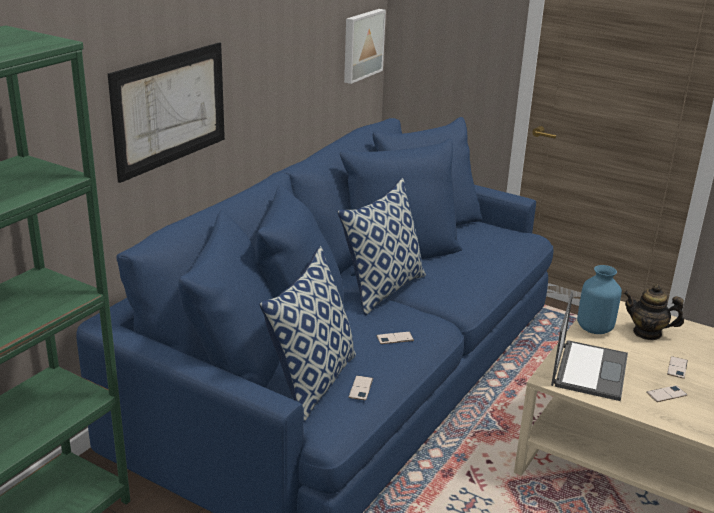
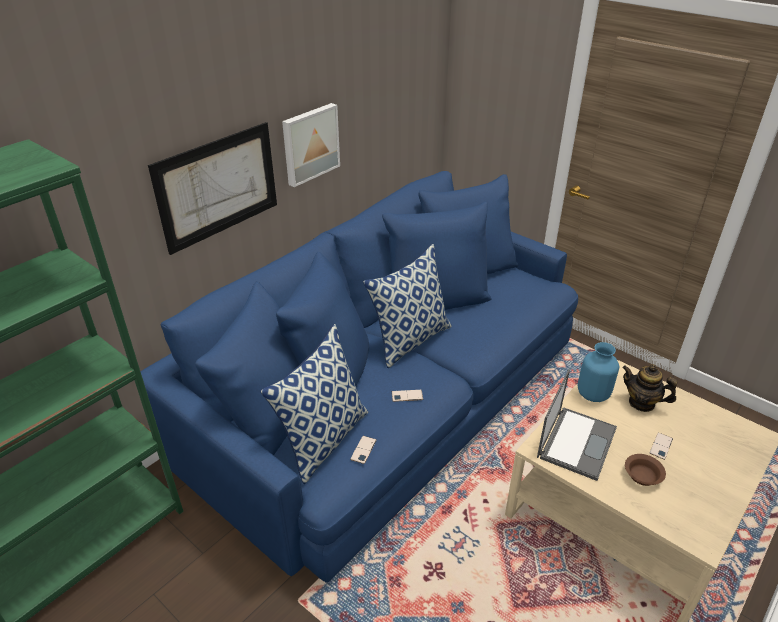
camera: 10 degrees right, 10 degrees up
picture [344,9,386,84] -> picture moved to [282,103,340,187]
phone [646,385,687,402] -> brown bowl [625,454,666,486]

